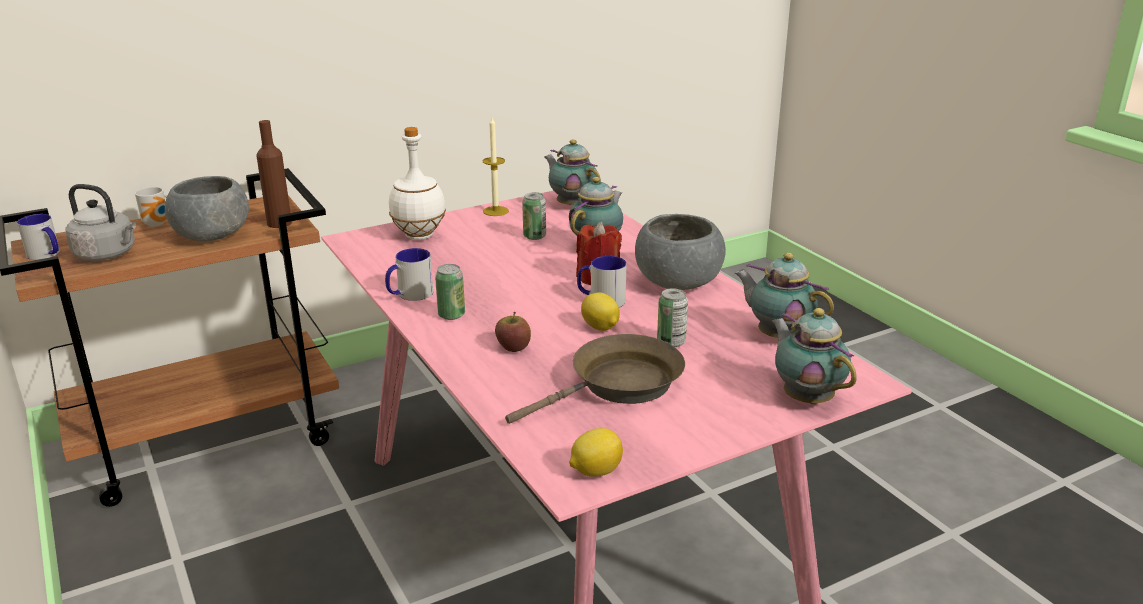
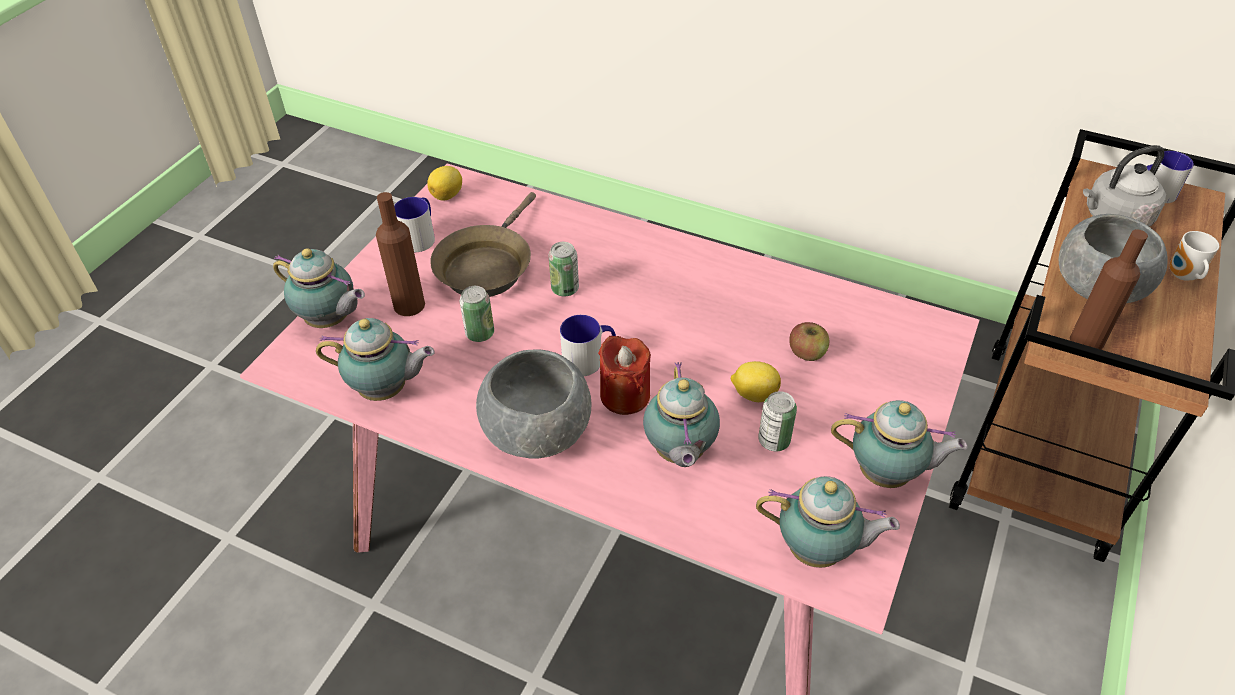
camera: 145 degrees right, 20 degrees up
mug [385,248,433,301] -> mug moved to [394,197,435,252]
white bottle [389,127,446,240] -> none
can [435,264,465,320] -> can moved to [549,242,579,297]
candle [483,117,509,216] -> teapot [831,400,968,488]
apple [495,312,531,352] -> apple moved to [789,322,829,361]
lemon [581,292,620,331] -> lemon moved to [730,361,781,402]
none -> brown bottle [376,192,425,316]

